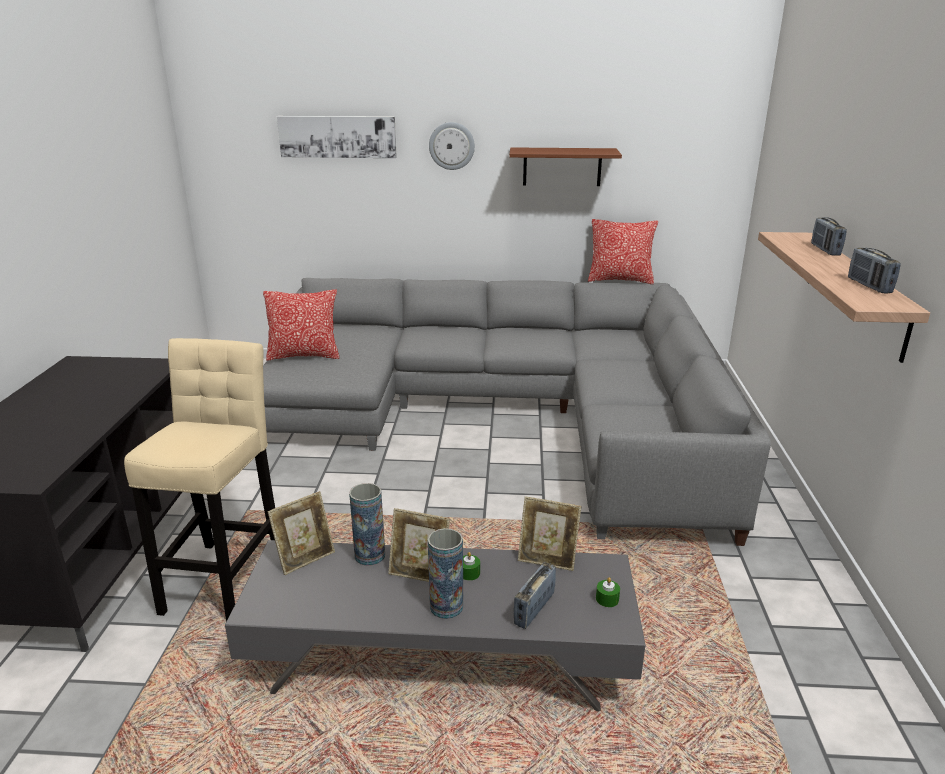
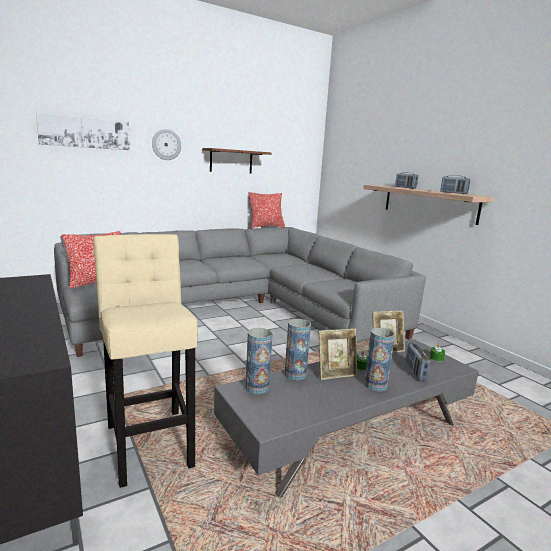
camera: 35 degrees left, 10 degrees down
picture frame [268,491,335,575] -> vase [245,328,273,394]

